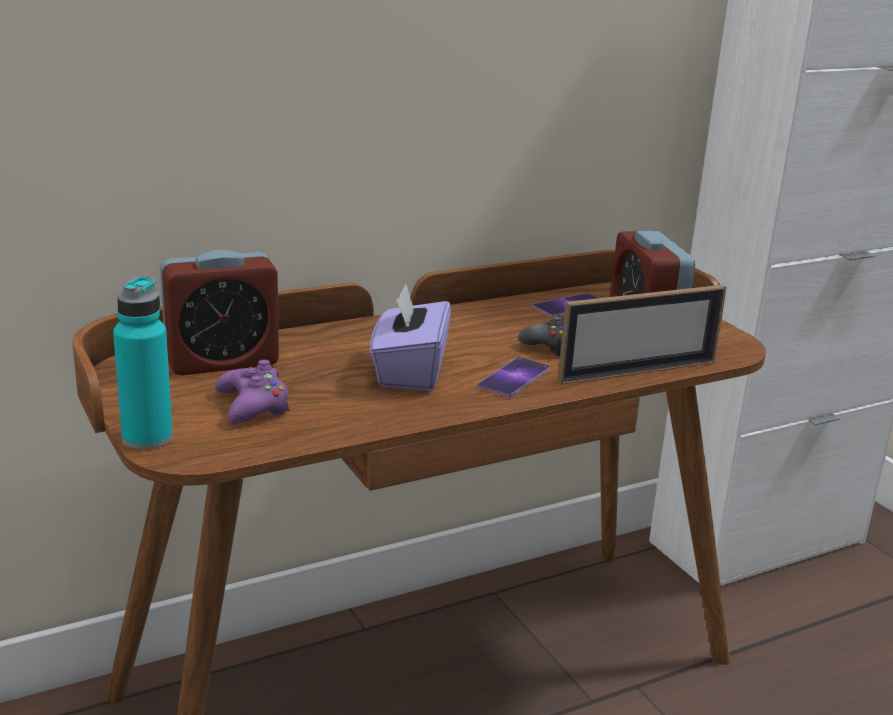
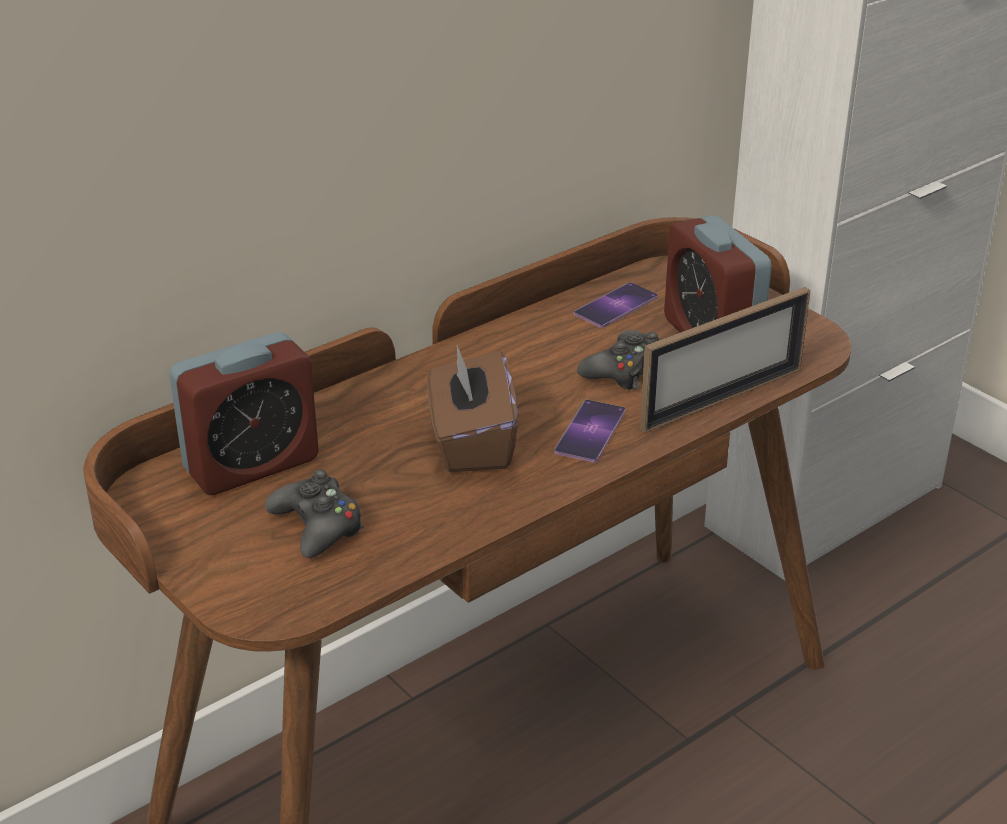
camera: 10 degrees left, 10 degrees up
turquoise bottle [113,276,173,450] -> none
purple game controller [215,360,291,424] -> black game controller [265,470,363,558]
purple tissue box [370,284,451,391] -> brown tissue box [427,346,518,472]

